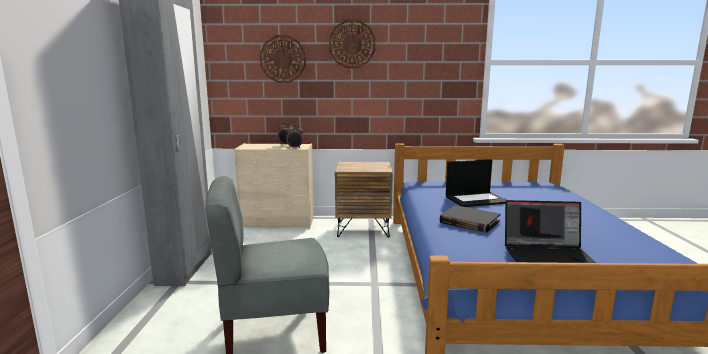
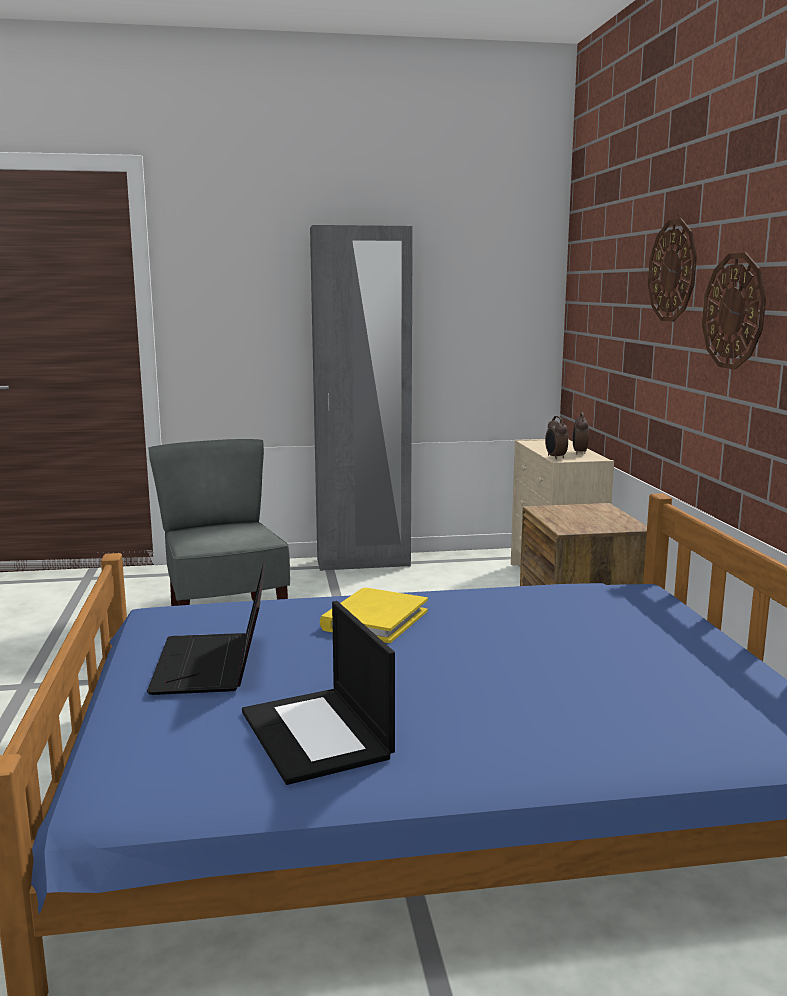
camera: 80 degrees right, 0 degrees up
wall clock [260,35,306,83] -> wall clock moved to [702,253,766,370]
black book [440,205,501,233] -> yellow book [320,588,428,643]
laptop [446,159,506,207] -> laptop moved to [242,601,395,785]

